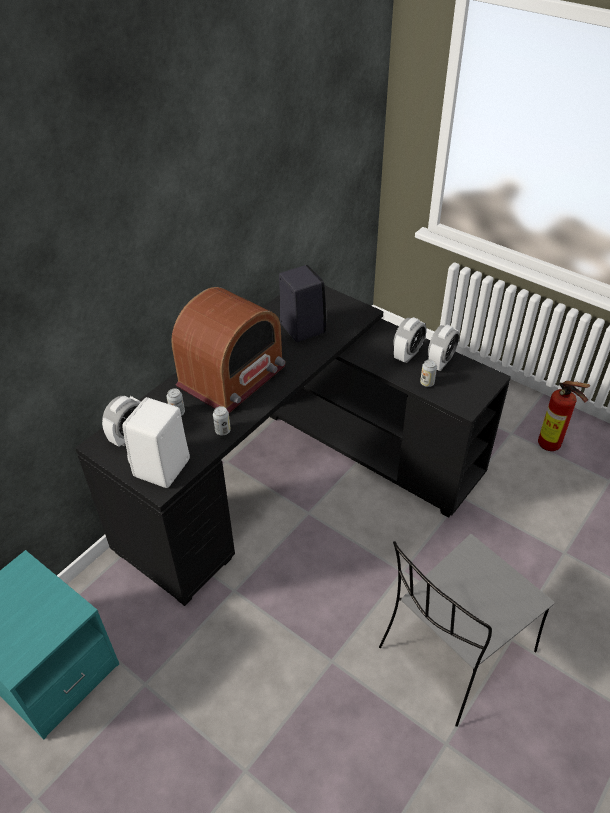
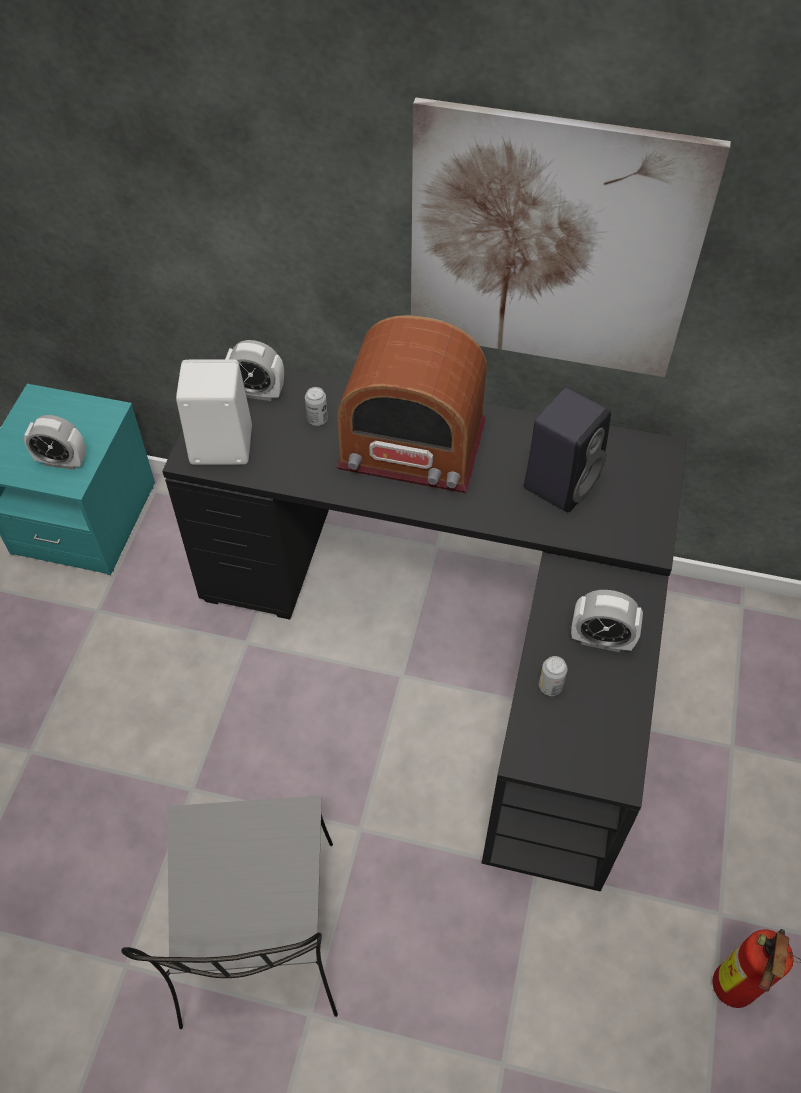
camera: 65 degrees right, 10 degrees up
can [213,406,231,435] -> none
grey chair [379,534,554,727] -> grey chair turned 120 degrees counterclockwise [121,795,338,1029]
alarm clock [428,325,460,371] -> alarm clock moved to [24,415,86,470]
none -> picture [411,97,731,377]

